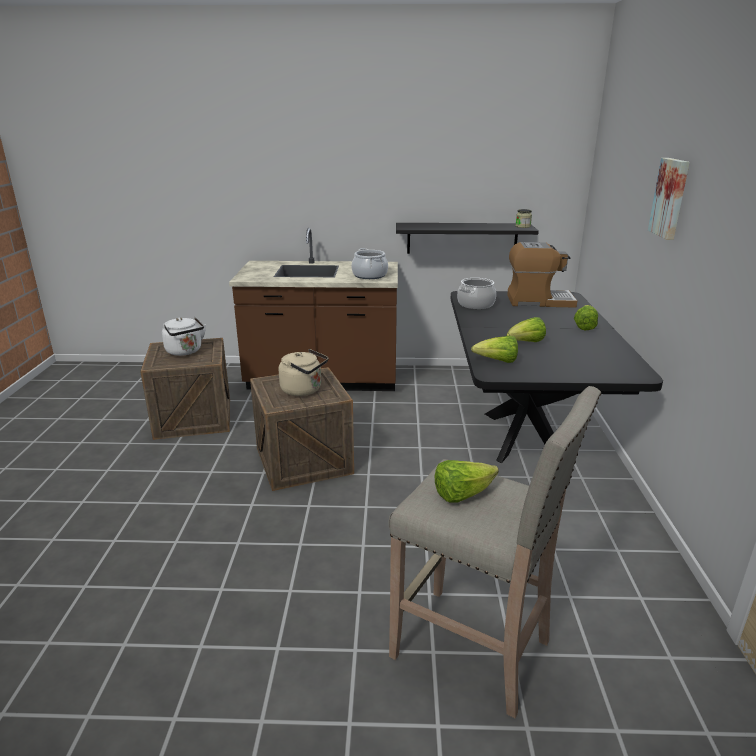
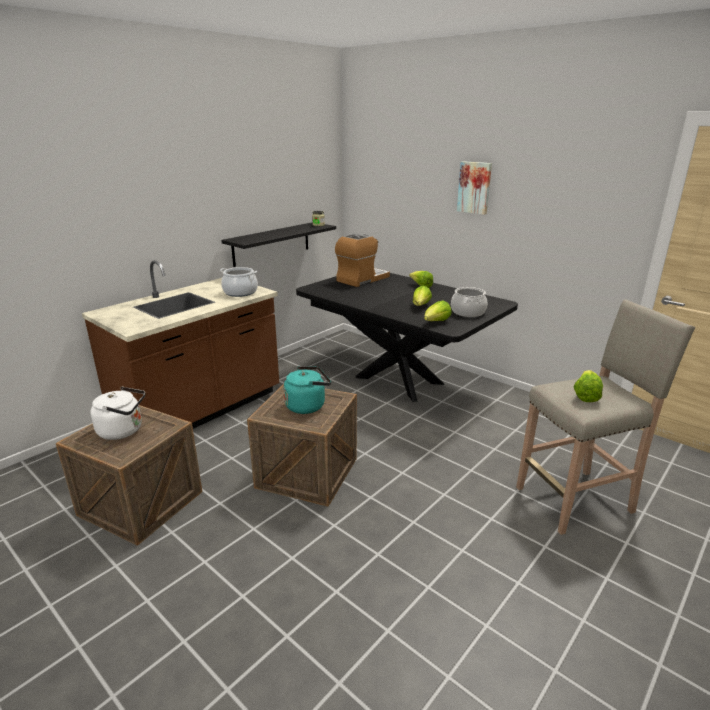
camera: 50 degrees left, 0 degrees up
beige kettle [279,349,329,396] -> turquoise kettle [284,366,331,414]
cooking pot [457,278,496,309] -> cooking pot moved to [451,287,487,317]

